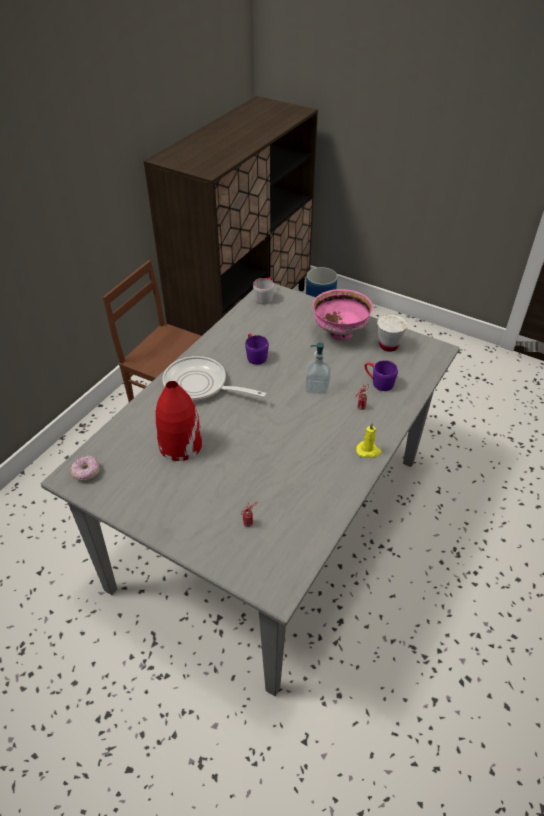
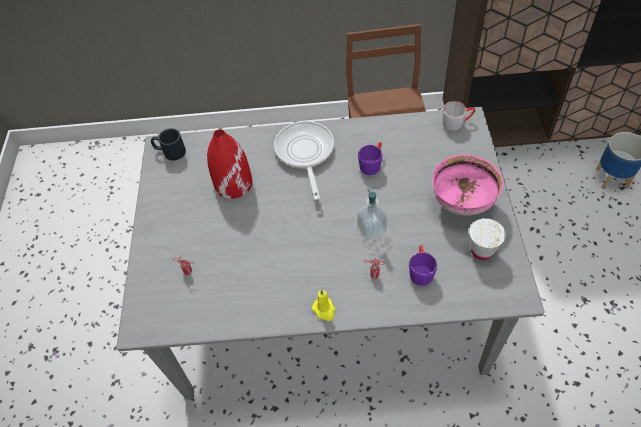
camera: 60 degrees right, 10 degrees up
donut [70,455,100,481] -> black mug [151,128,186,160]

